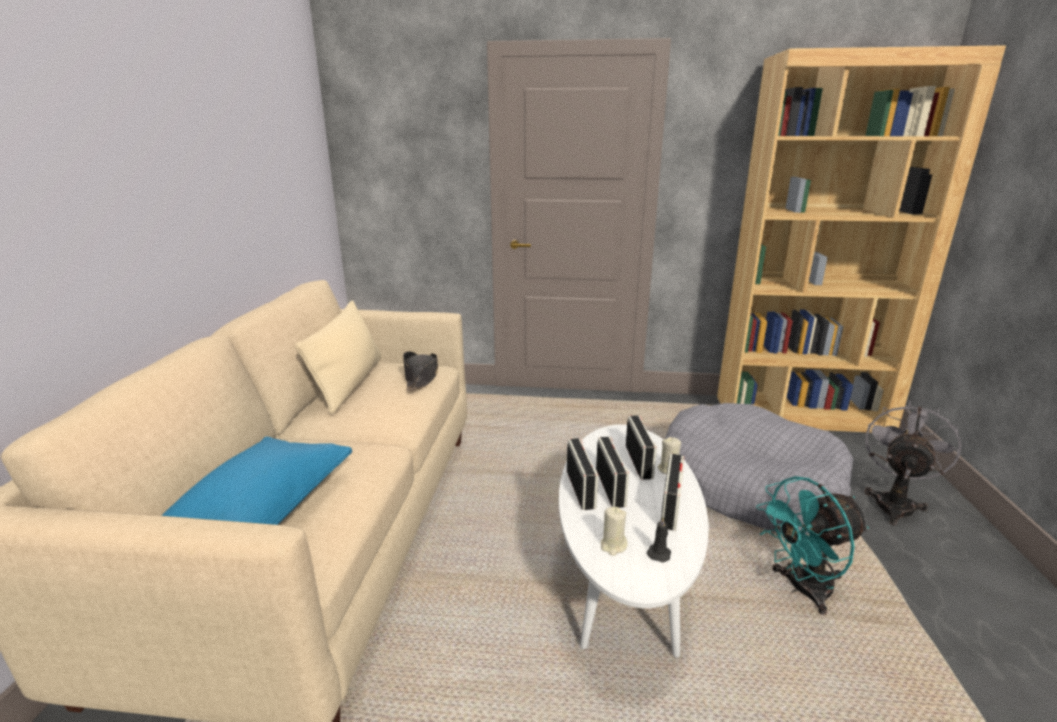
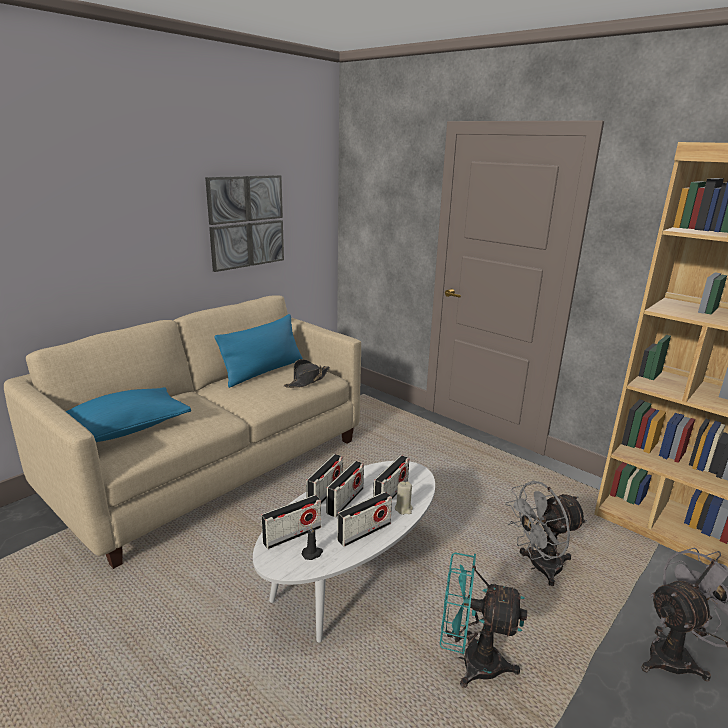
camera: 35 degrees right, 0 degrees up
beige pillow [295,300,381,415] -> blue pillow [215,314,303,388]
beige candle [601,507,627,556] -> radio [261,495,321,549]
grey dog bed [665,403,854,534] -> grey fan [506,481,587,586]
none -> picture [205,175,284,272]

